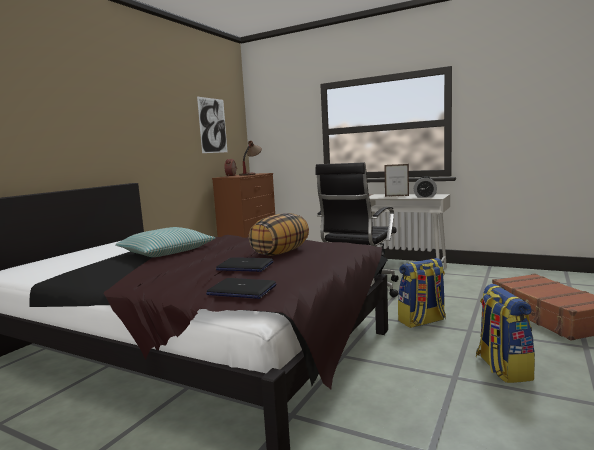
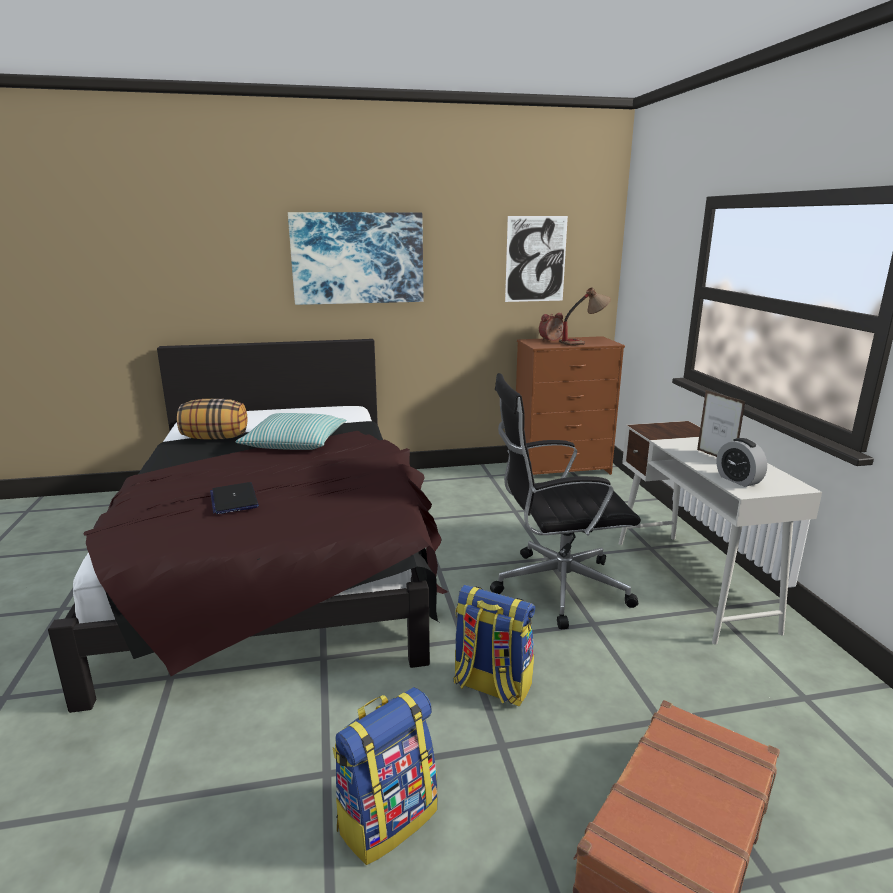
camera: 50 degrees right, 10 degrees up
laptop [206,278,276,299] -> none
pillow [249,213,309,256] -> pillow moved to [177,399,247,439]
none -> picture [288,212,423,305]

